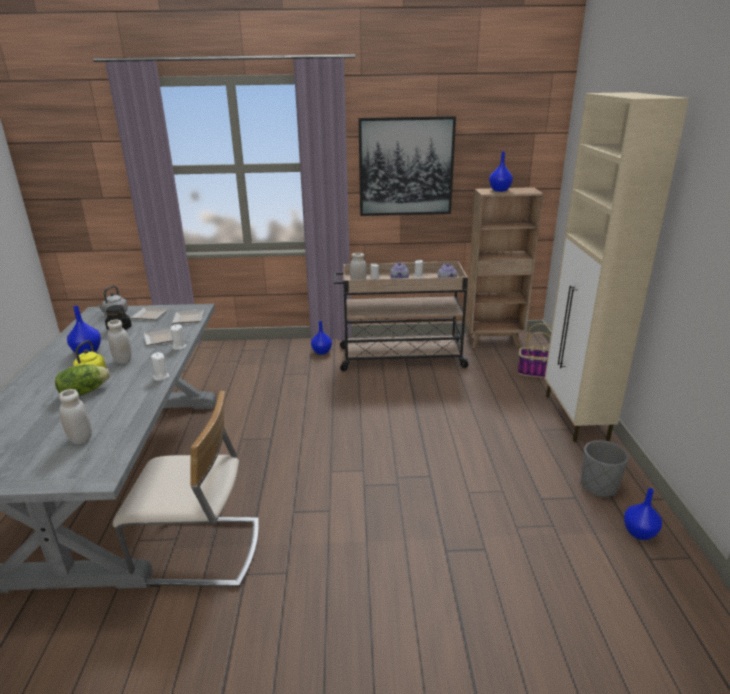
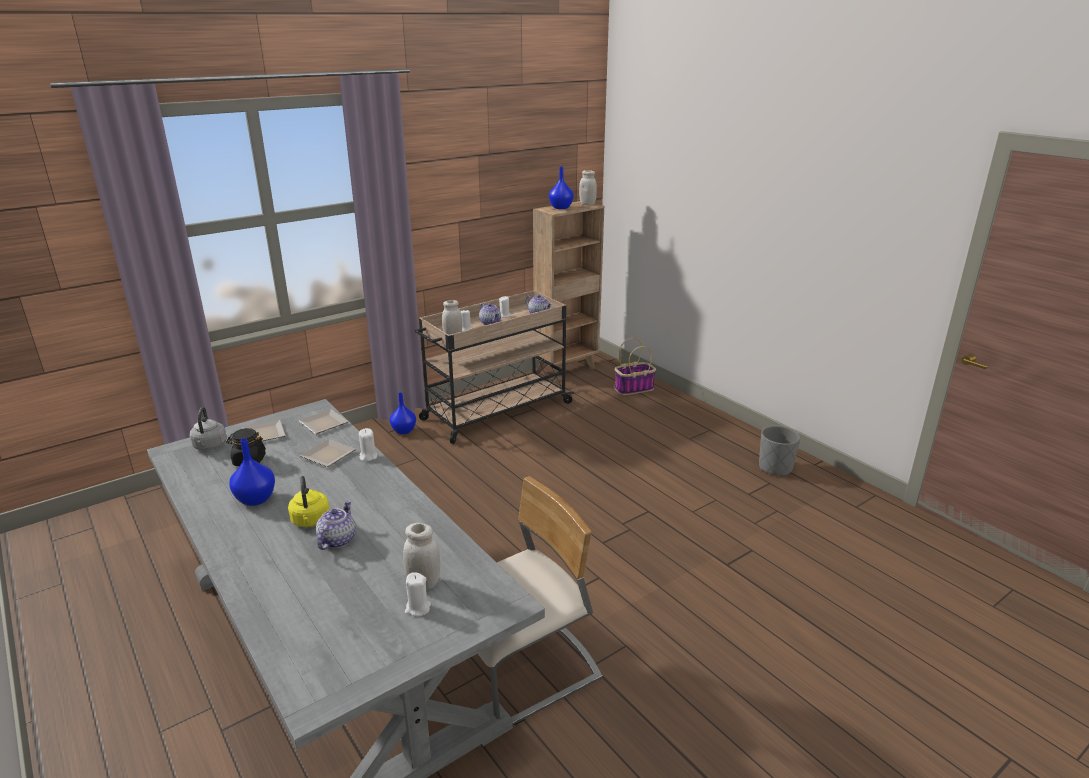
camera: 35 degrees left, 0 degrees up
lettuce [55,364,110,396] -> teapot [316,500,356,550]
white jar [107,320,132,364] -> white jar moved to [579,170,597,205]
white candle [151,352,169,381] -> white candle moved to [405,572,431,617]
picture [358,116,456,216] -> none
beige cabinet [545,92,689,442] -> none
blue vase [624,488,662,540] -> none

